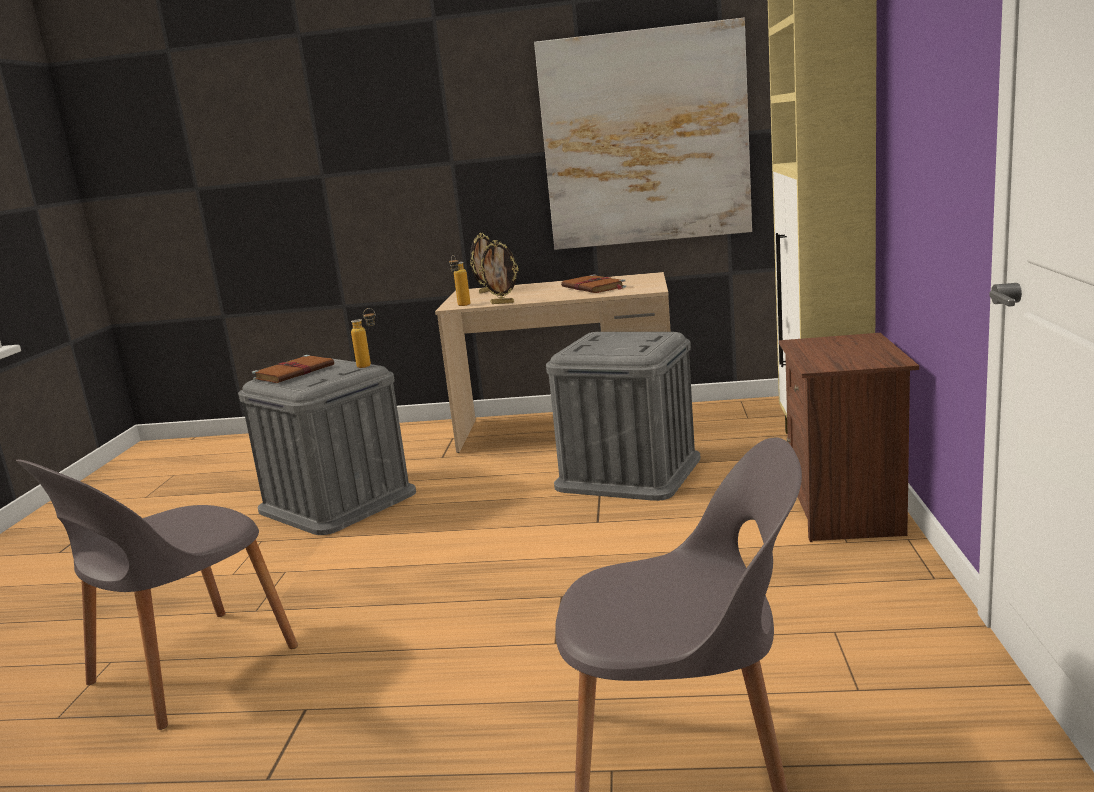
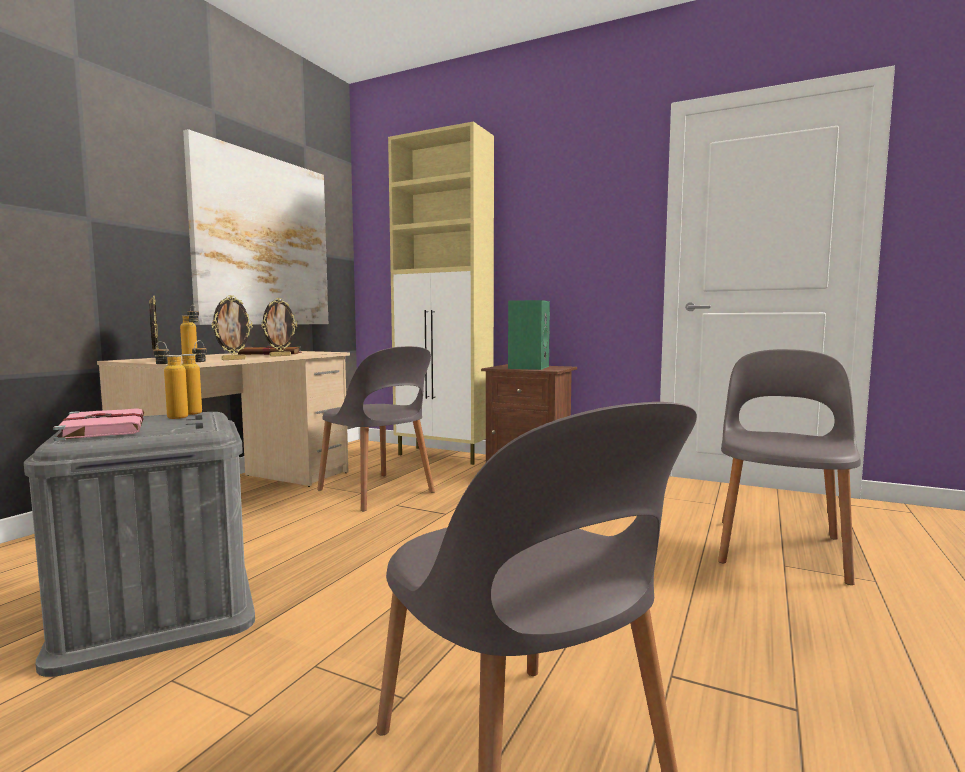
camera: 70 degrees left, 10 degrees down
brown book [252,355,334,383] -> pink book [53,408,144,441]
grey storage box [546,332,701,501] -> grey chair [317,346,435,511]
none -> bottle [153,341,188,419]
none -> picture frame [261,298,297,357]
none -> green speaker [508,300,550,370]

